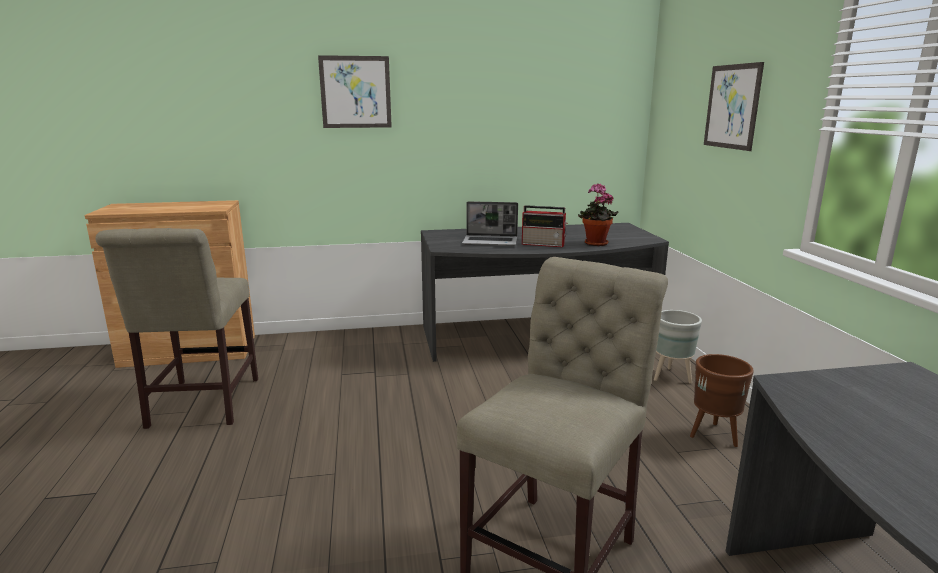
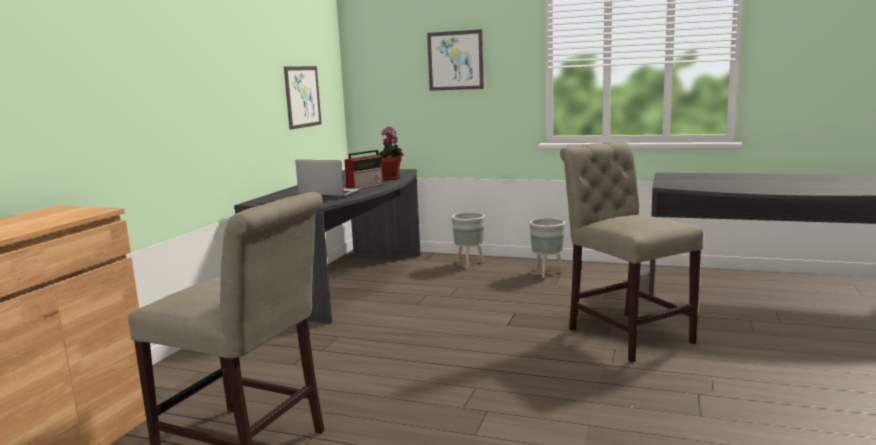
camera: 60 degrees left, 5 degrees down
picture [318,55,392,128] -> picture moved to [284,66,322,130]
laptop [462,201,518,246] -> laptop turned 105 degrees counterclockwise [296,160,361,198]
brown planter [690,354,754,447] -> grey planter [529,218,565,278]

